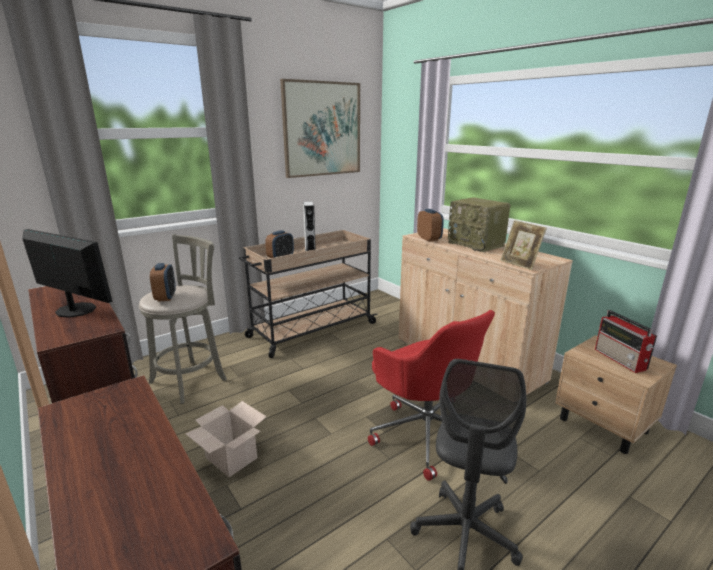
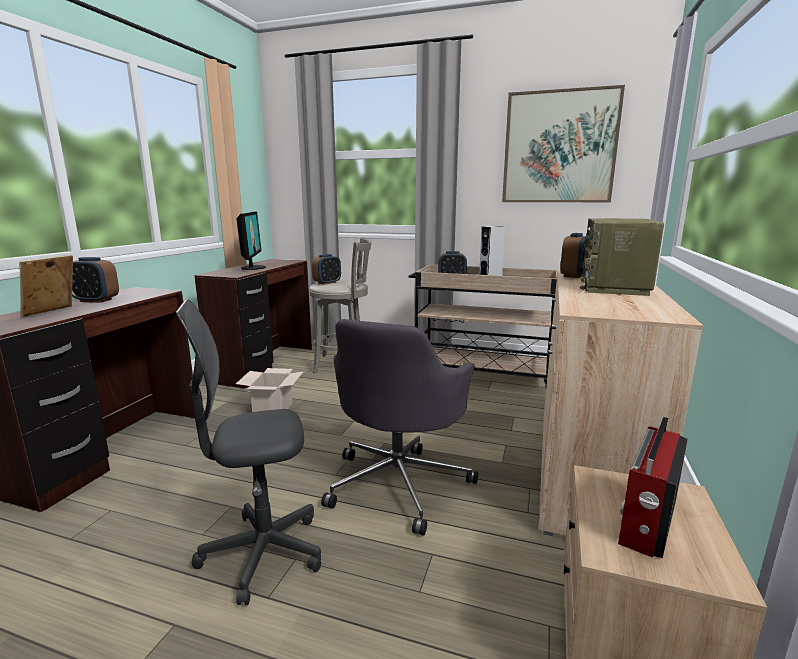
camera: 55 degrees right, 5 degrees down
red office chair [368,310,495,481] -> grey office chair [321,319,478,536]
picture frame [500,220,547,270] -> picture frame moved to [19,255,73,317]
none -> alarm clock [72,257,119,303]

